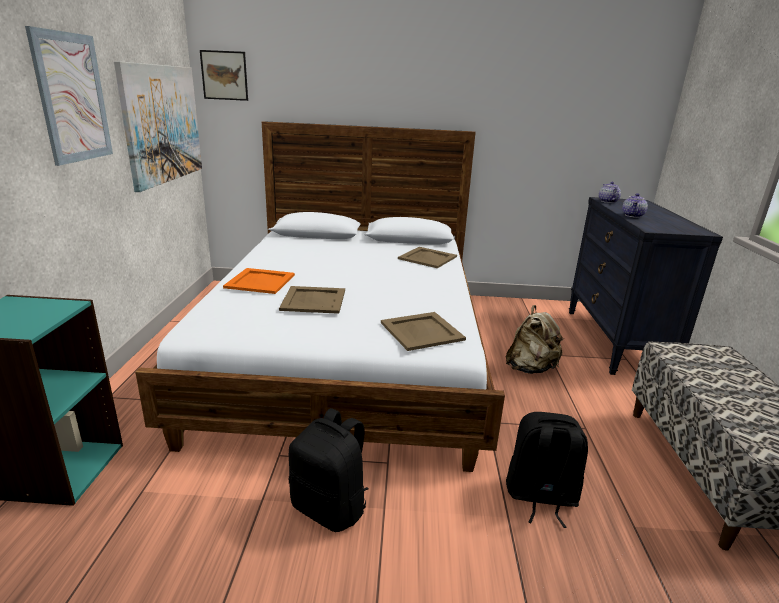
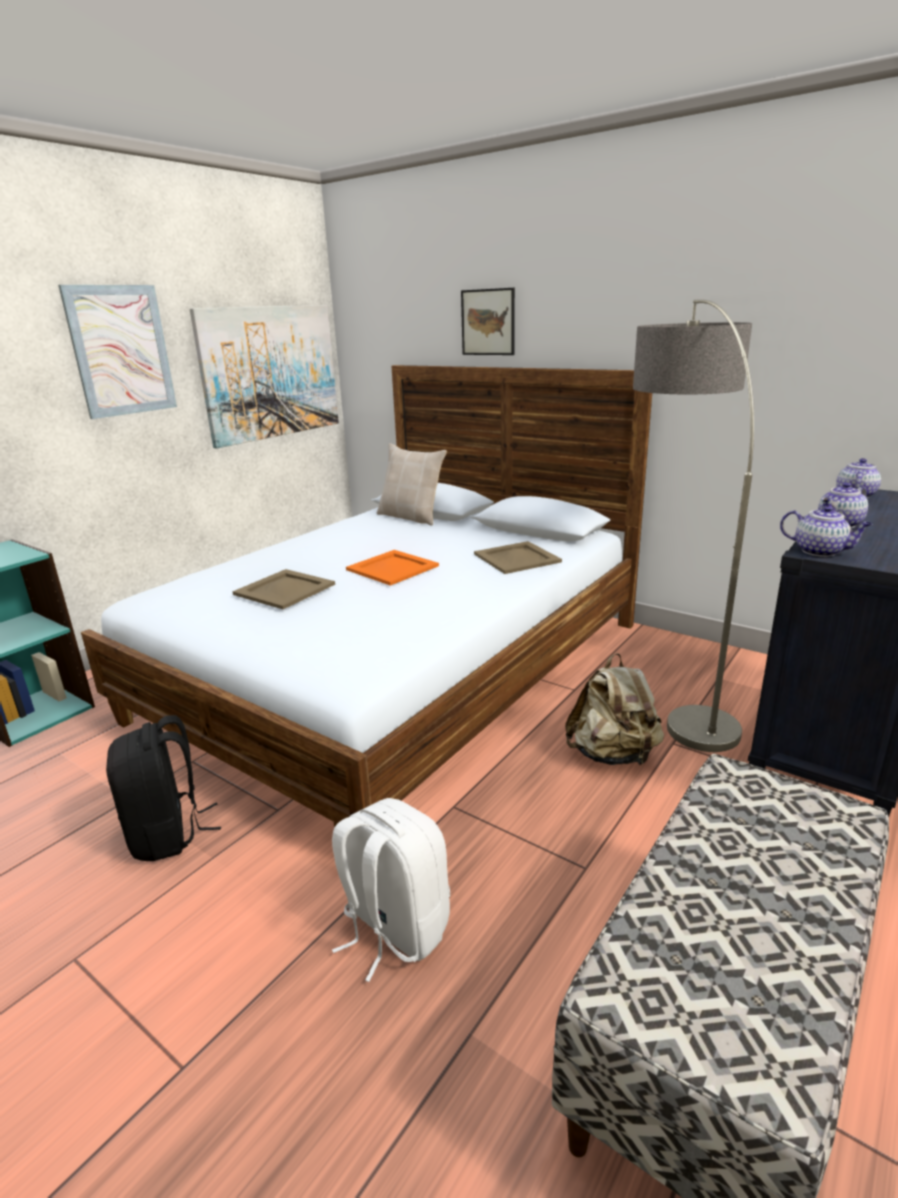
camera: 35 degrees right, 0 degrees up
picture [200,50,248,101] -> picture moved to [461,288,515,355]
orange tray [223,268,295,294] -> orange tray moved to [346,550,439,586]
beige tray [381,312,466,351] -> none
black backpack [506,412,588,528] -> white backpack [332,798,450,982]
none -> beige pillow [377,443,447,526]
none -> floor lamp [633,300,754,752]
none -> teapot [780,506,872,557]

